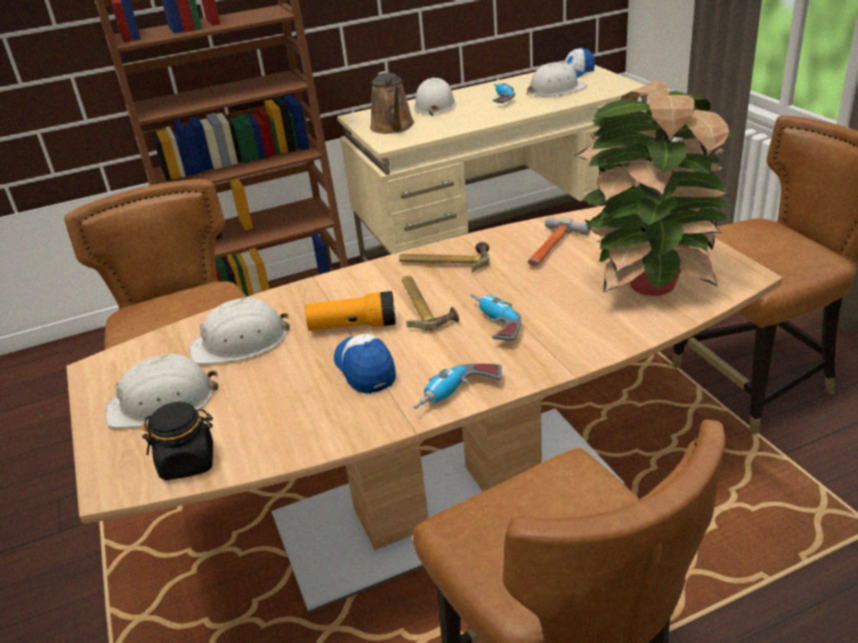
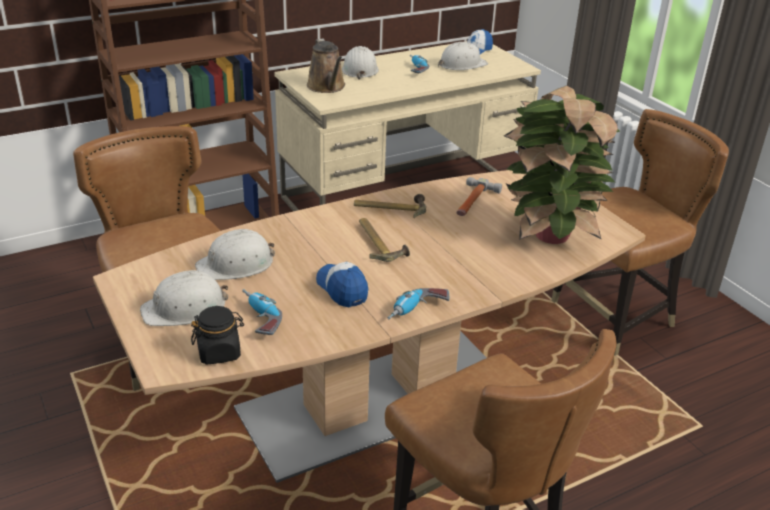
camera: 10 degrees left, 0 degrees up
flashlight [305,291,396,331] -> none
power drill [470,294,521,341] -> power drill moved to [242,289,282,335]

